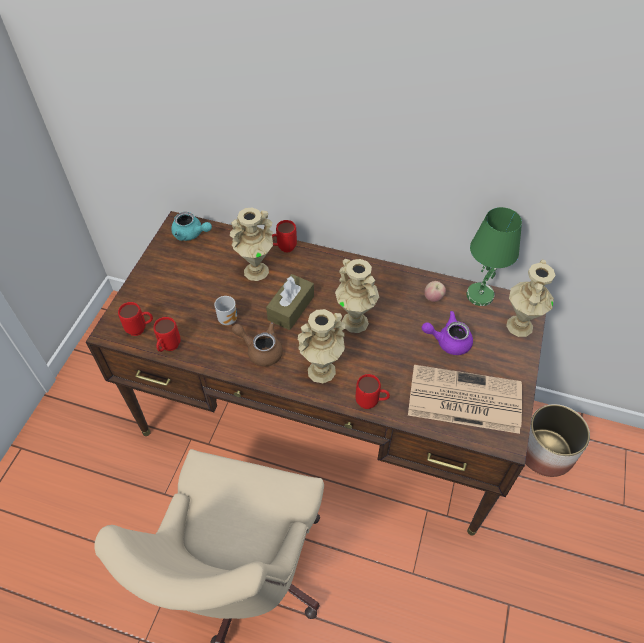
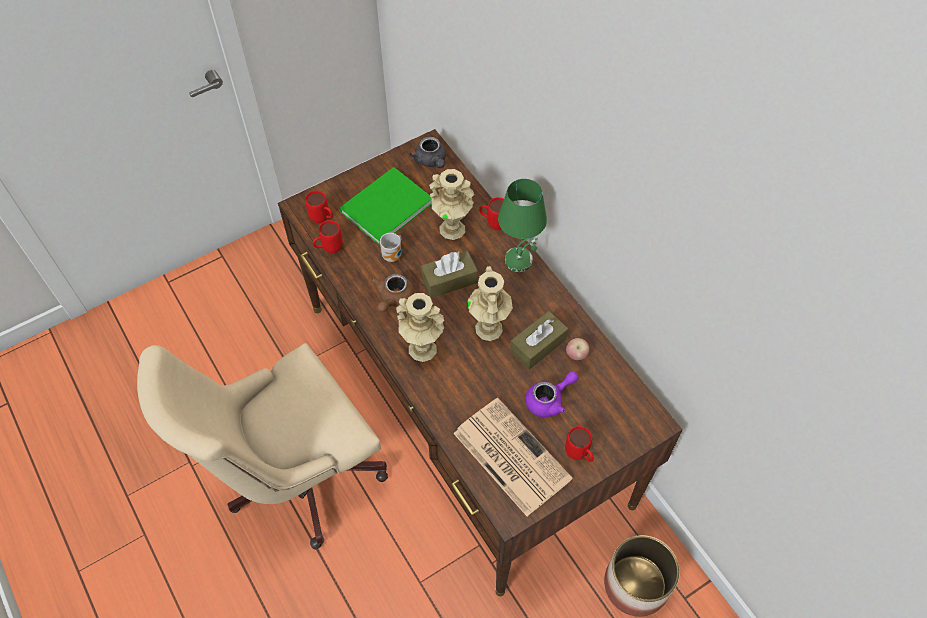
camera: 40 degrees right, 5 degrees up
turquoise teapot [171,212,212,241] -> grey teapot [410,137,446,168]
brown teapot [232,322,283,366] -> brown teapot turned 135 degrees counterclockwise [371,274,414,312]
red mug [355,374,390,409] -> red mug moved to [565,426,594,462]
purple teapot [422,311,473,355] -> purple teapot turned 105 degrees clockwise [525,371,578,417]
green table lamp [467,207,522,306] -> green table lamp moved to [498,179,547,272]
beige vase [506,260,555,337] -> none
none -> green book [339,167,432,245]
none -> brown tissue box [510,311,568,370]

